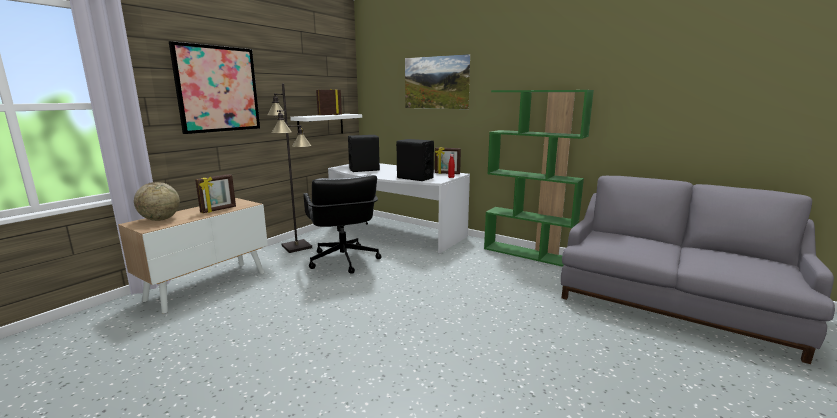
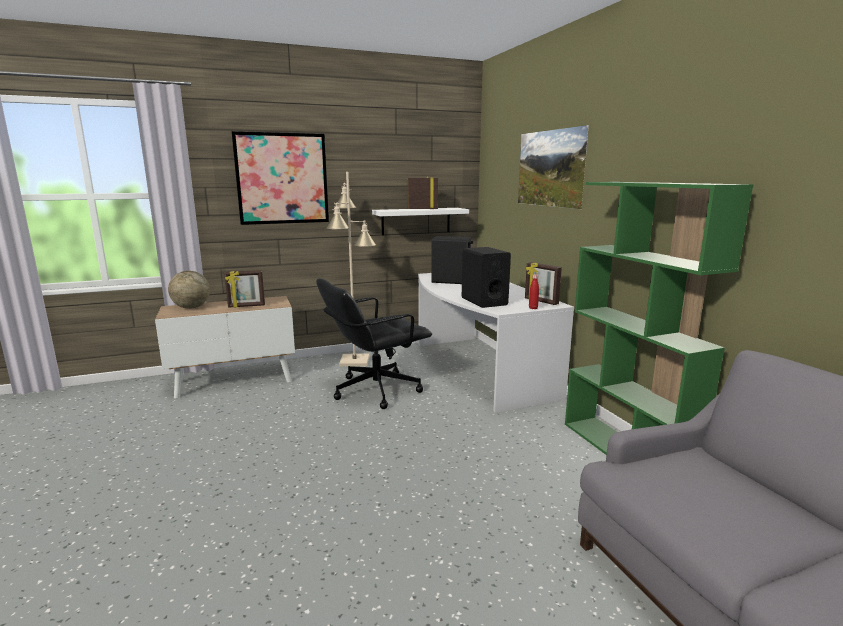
camera: 35 degrees right, 0 degrees up
black floor lamp [267,83,312,253] -> beige floor lamp [326,172,376,366]
black office chair [304,175,382,273] -> black office chair turned 45 degrees clockwise [316,278,432,409]

